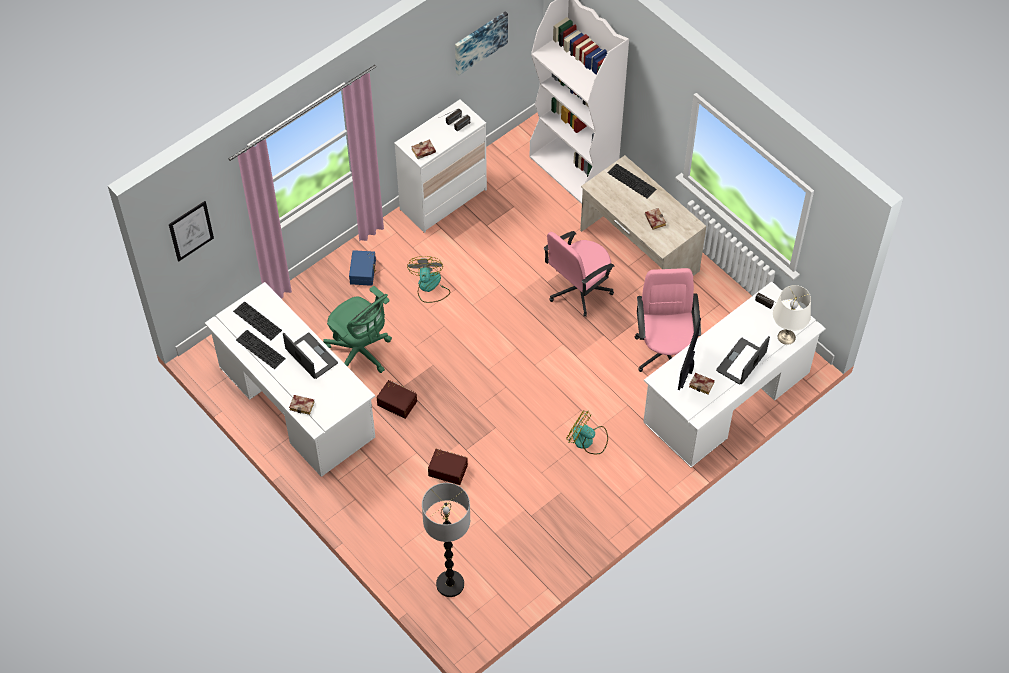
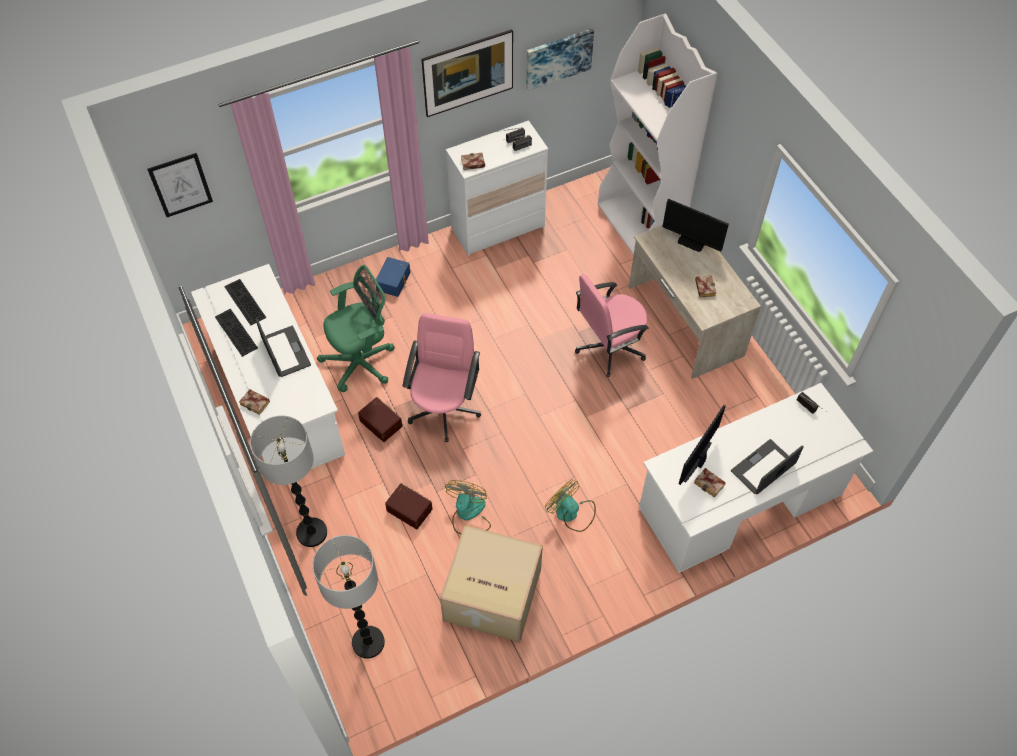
camera: 15 degrees right, 0 degrees up
green office chair [323,286,392,373] -> green office chair turned 90 degrees counterclockwise [317,265,395,392]
fan [407,256,450,303] -> fan moved to [445,480,491,534]
keyboard [608,164,656,198] -> monitor [662,199,729,252]
pink office chair [635,268,701,372] -> pink office chair moved to [402,313,481,442]
white table lamp [773,285,811,345] -> none
none -> floor lamp [250,416,327,547]
none -> picture [421,29,513,128]
none -> cardboard box [440,525,543,642]

